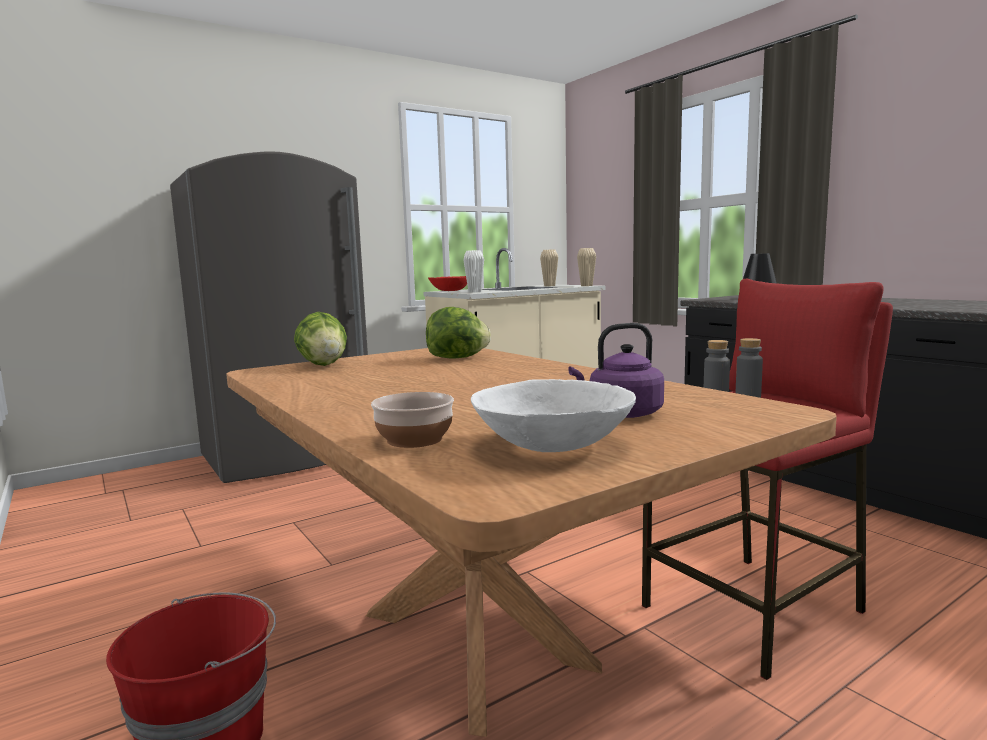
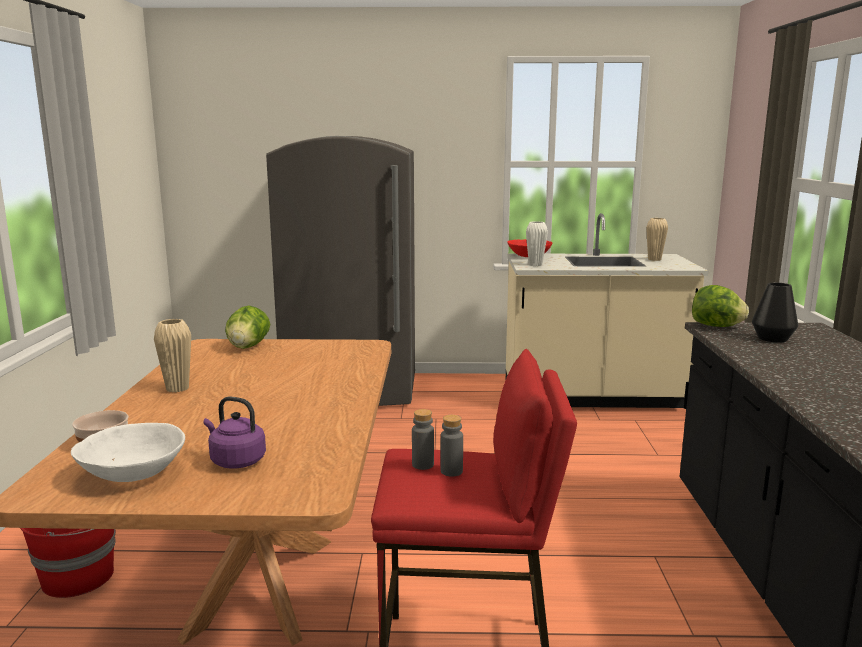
camera: 35 degrees right, 5 degrees up
lettuce [426,307,491,358] -> lettuce moved to [692,285,749,327]
beige vase [577,248,596,286] -> beige vase moved to [154,319,191,392]

